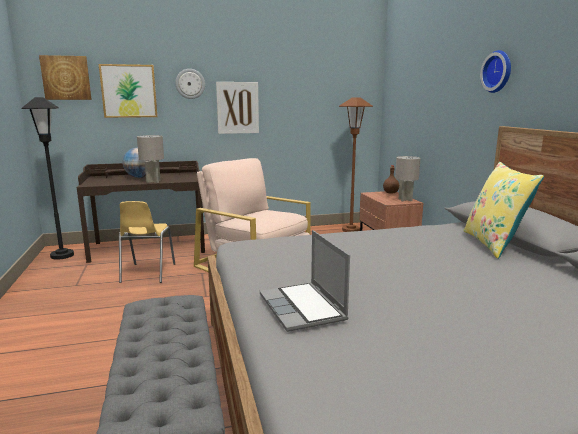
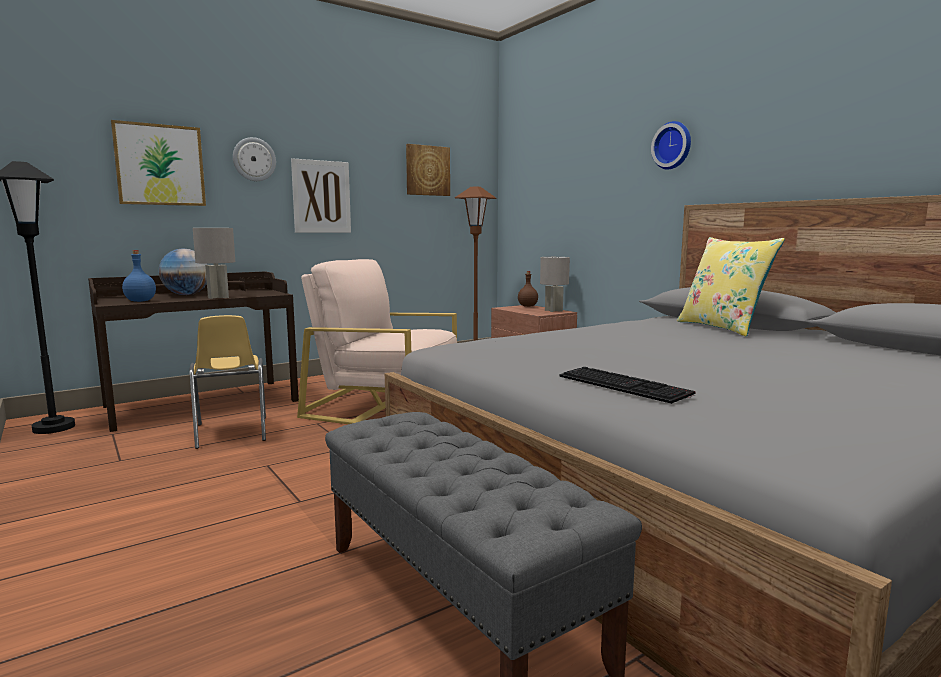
camera: 20 degrees left, 5 degrees down
picture [39,55,92,100] -> picture moved to [406,144,450,196]
laptop [260,230,350,332] -> keyboard [560,367,696,404]
none -> blue bottle [122,250,156,302]

